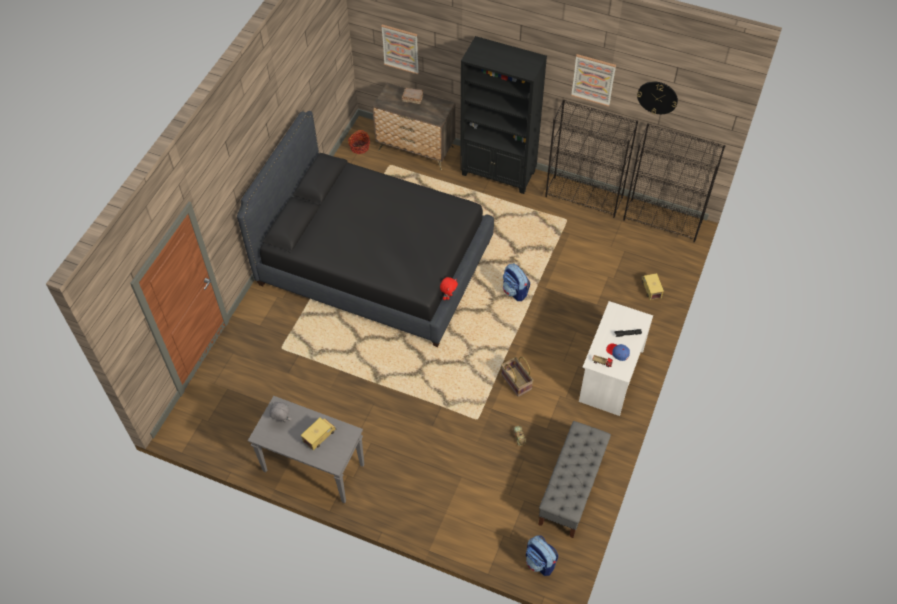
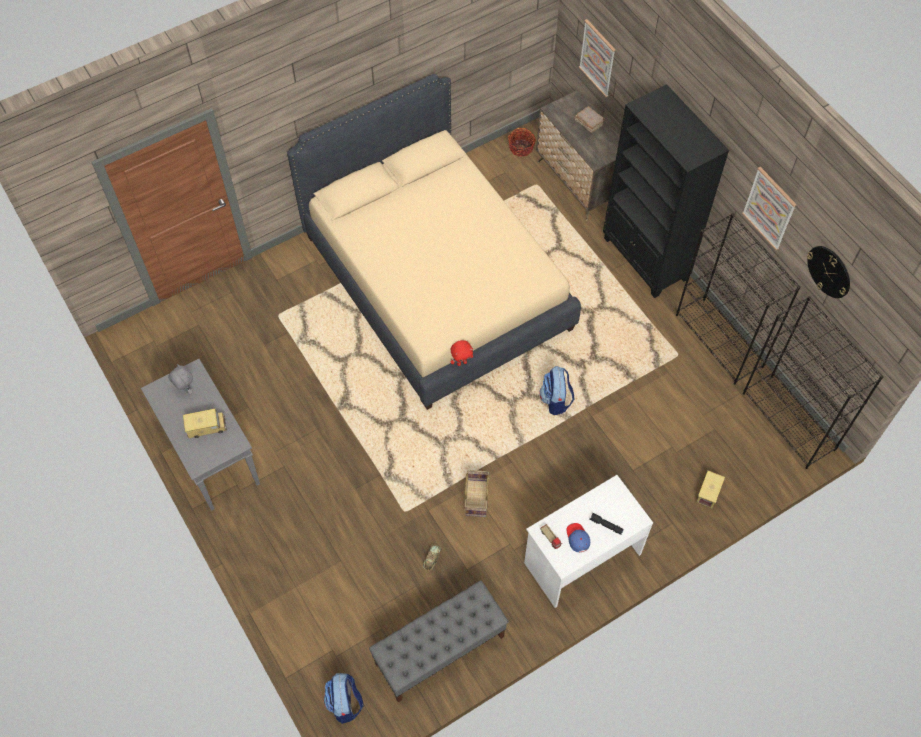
camera: 35 degrees right, 5 degrees up
black bed [237,111,494,347] -> beige bed [287,74,581,410]

